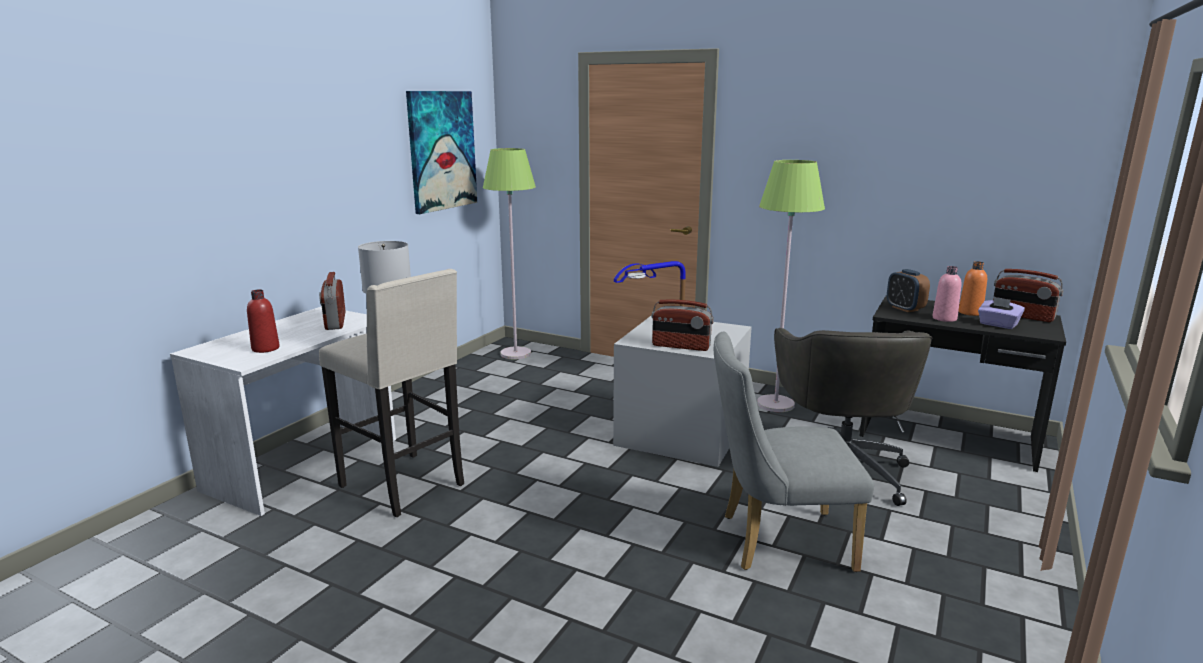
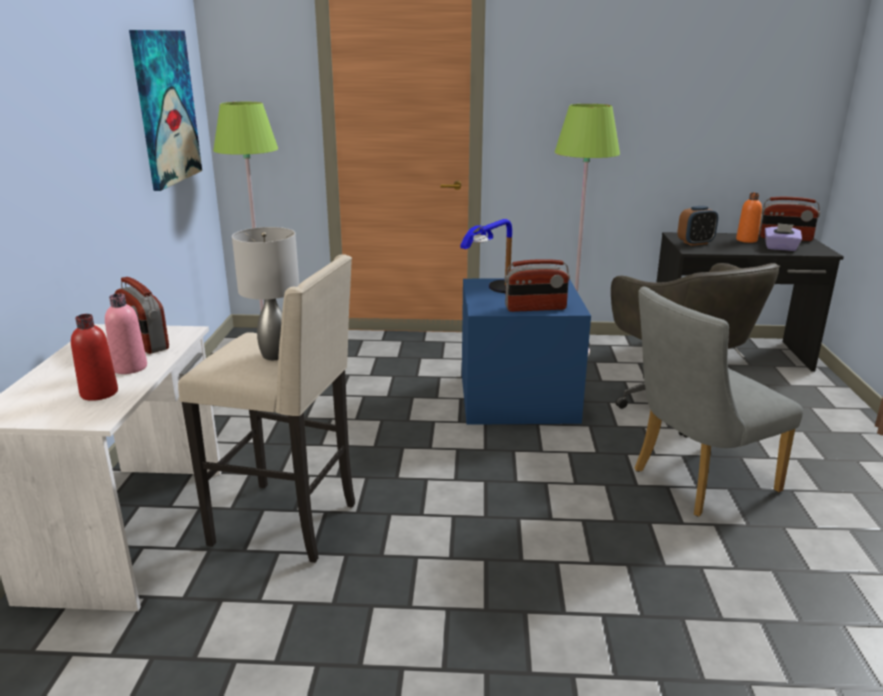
camera: 25 degrees left, 5 degrees up
grey storage box [613,316,752,467] -> blue storage box [462,278,591,425]
alarm clock [887,269,930,312] -> alarm clock turned 60 degrees counterclockwise [677,206,718,246]
pink bottle [932,266,962,322] -> pink bottle moved to [105,293,147,374]

